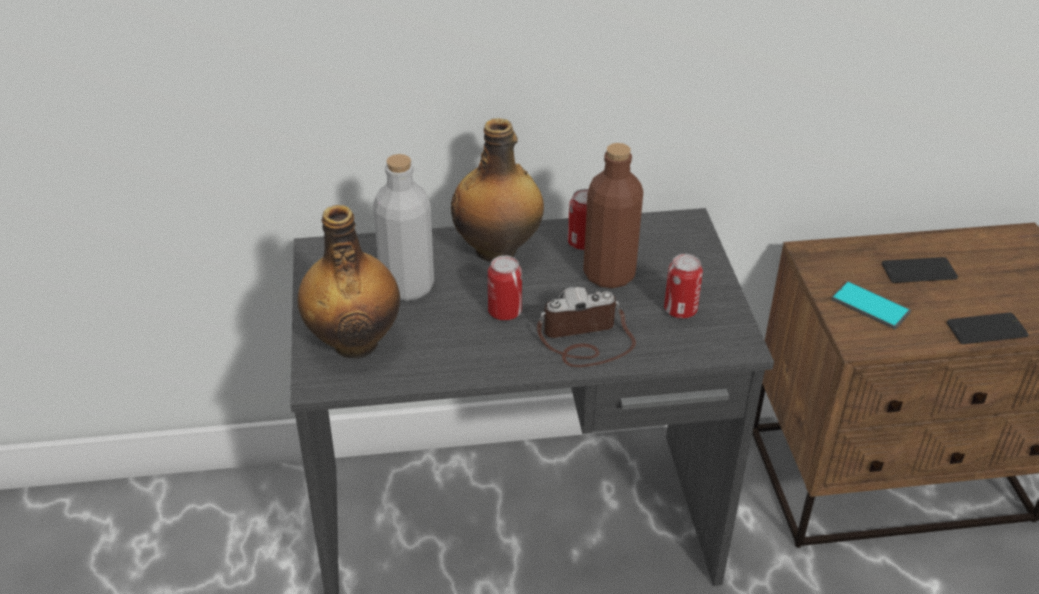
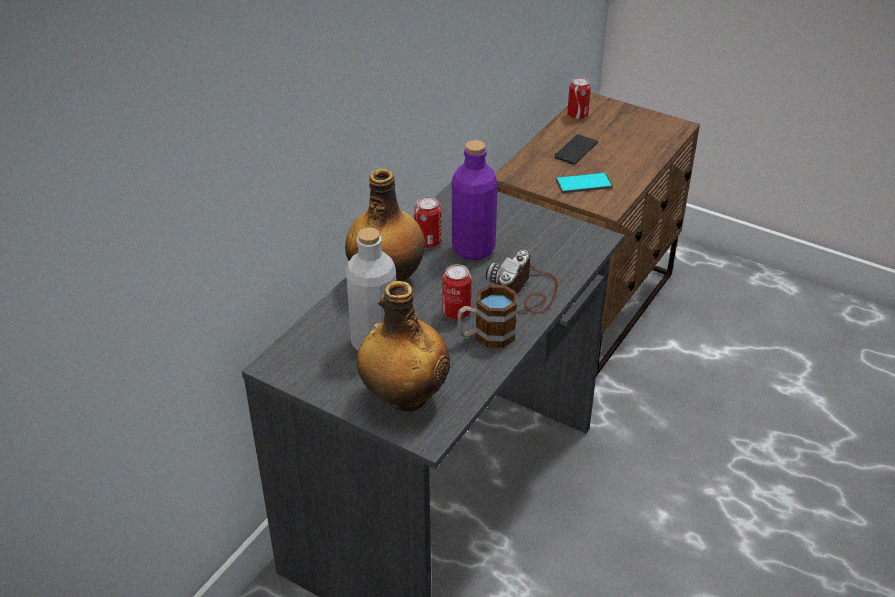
camera: 50 degrees left, 0 degrees up
brown bottle [583,143,643,288] -> purple bottle [452,140,498,260]
can [664,254,703,318] -> can moved to [567,77,591,119]
phone [947,313,1029,344] -> none
none -> mug [457,285,517,348]

